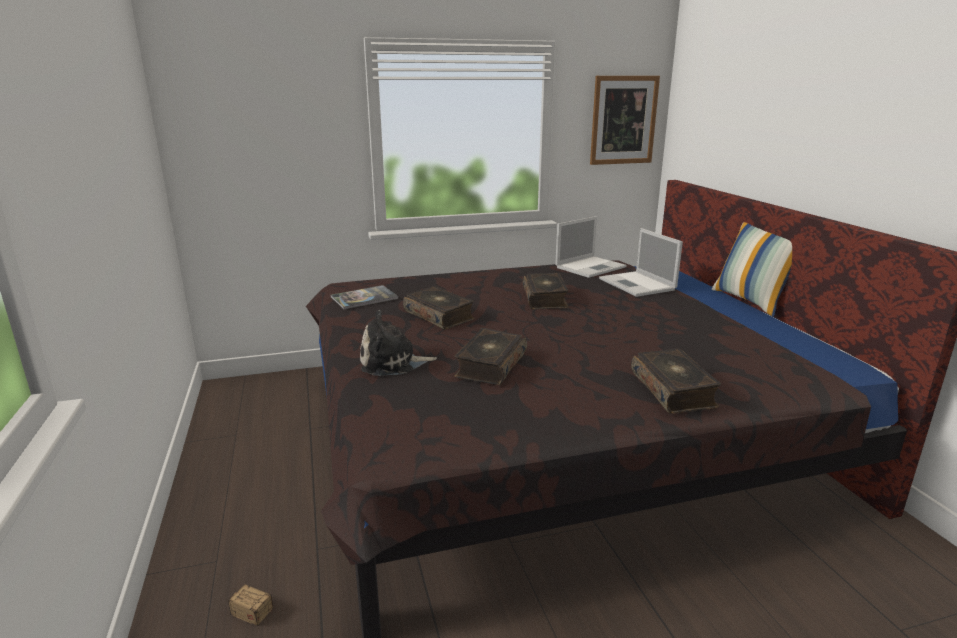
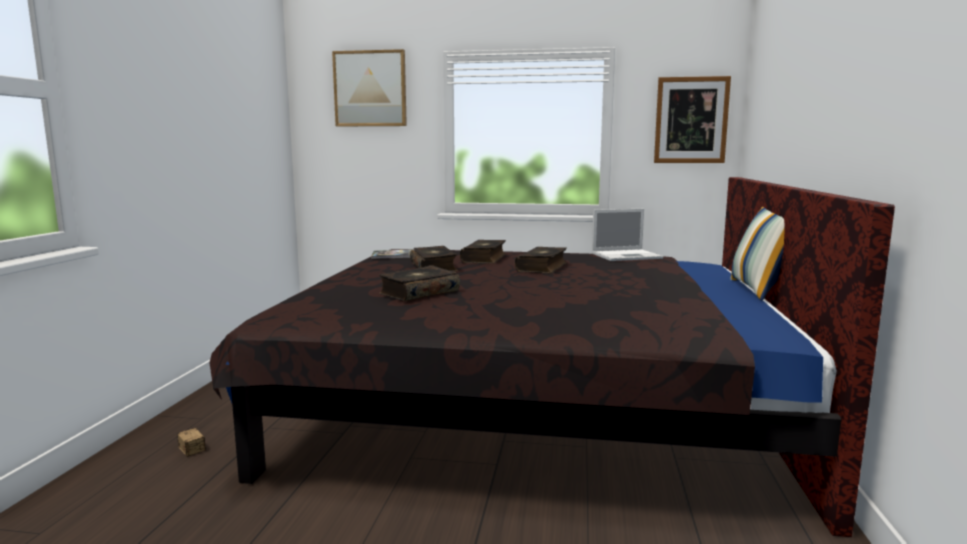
camera: 25 degrees right, 10 degrees down
plush toy [360,310,437,376] -> none
laptop [599,228,683,297] -> none
book [631,349,721,414] -> book moved to [460,240,506,264]
none -> picture [332,49,407,126]

